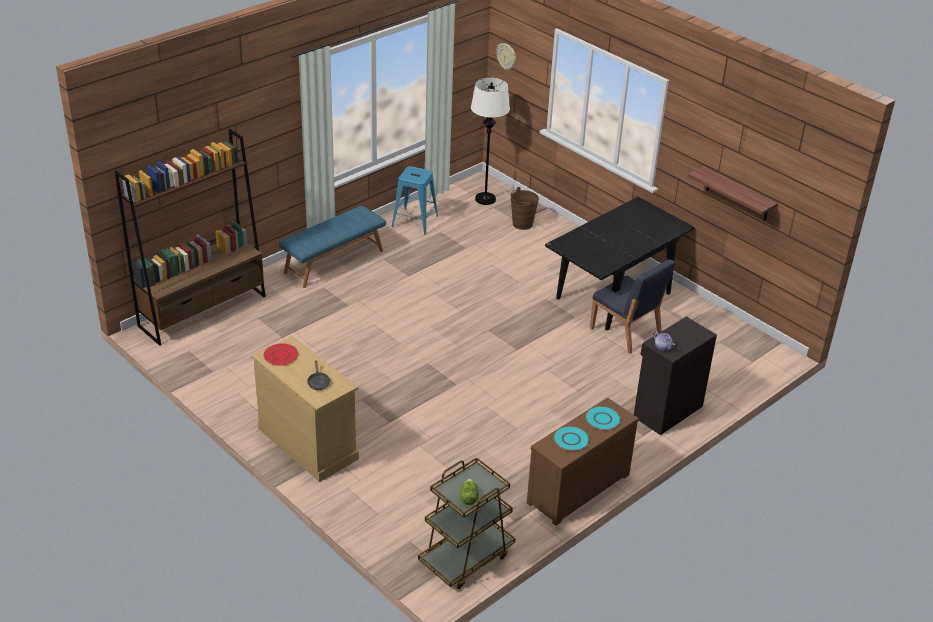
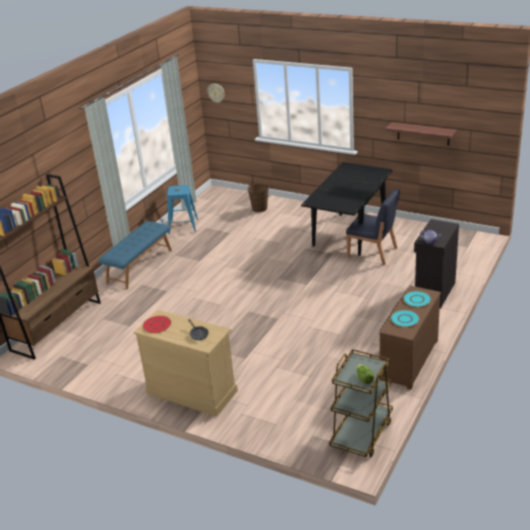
camera: 15 degrees left, 5 degrees down
white floor lamp [471,77,510,205] -> none

